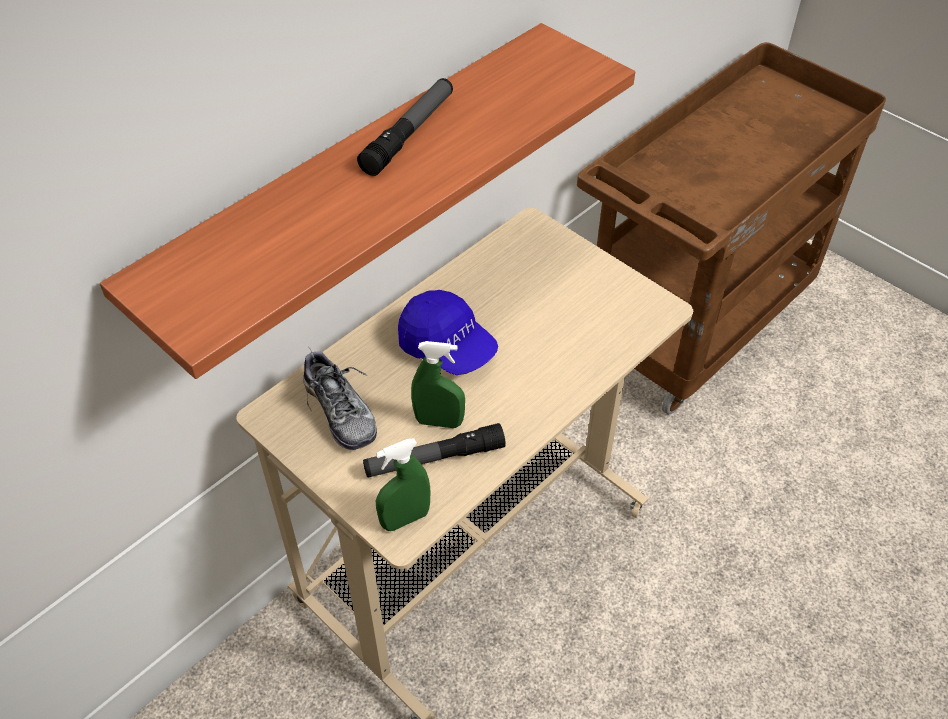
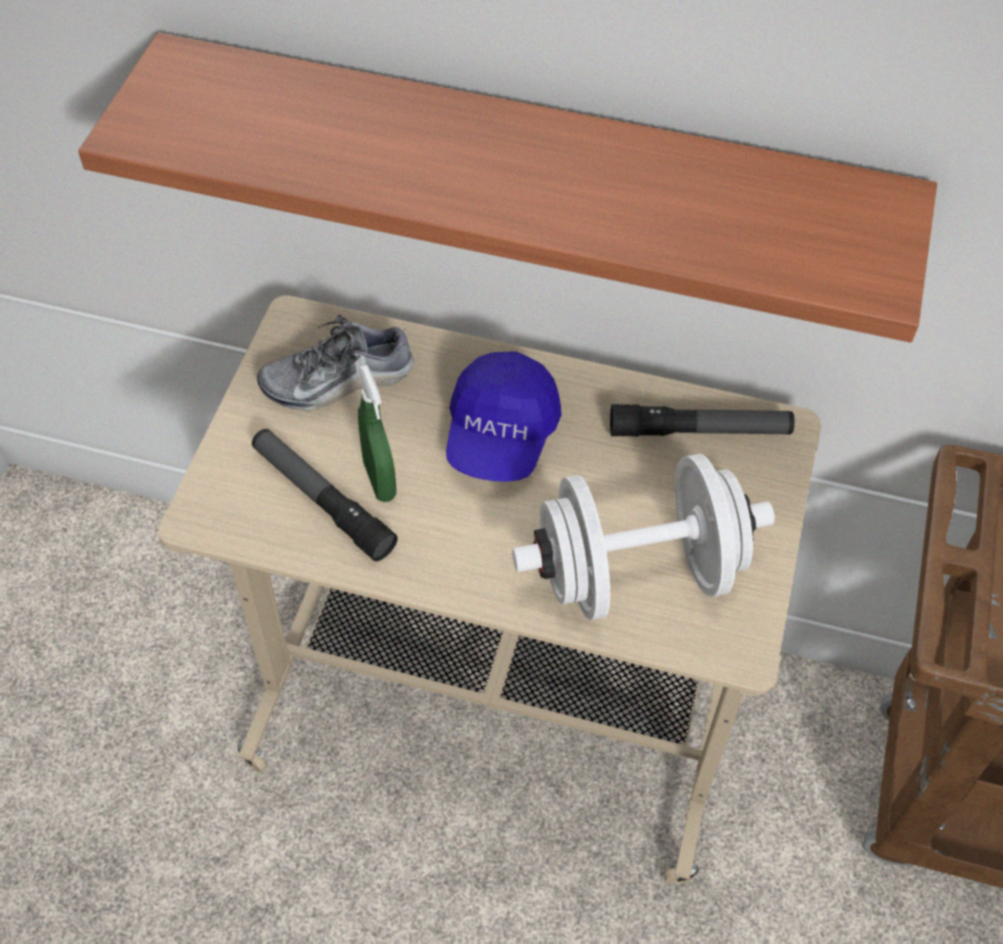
camera: 60 degrees right, 5 degrees up
shoe [303,348,377,450] -> shoe turned 45 degrees clockwise [257,315,414,412]
flashlight [357,78,453,176] -> flashlight moved to [610,404,794,437]
green spray bottle [376,438,430,531] -> none
none -> white dumbbell [512,454,774,620]

